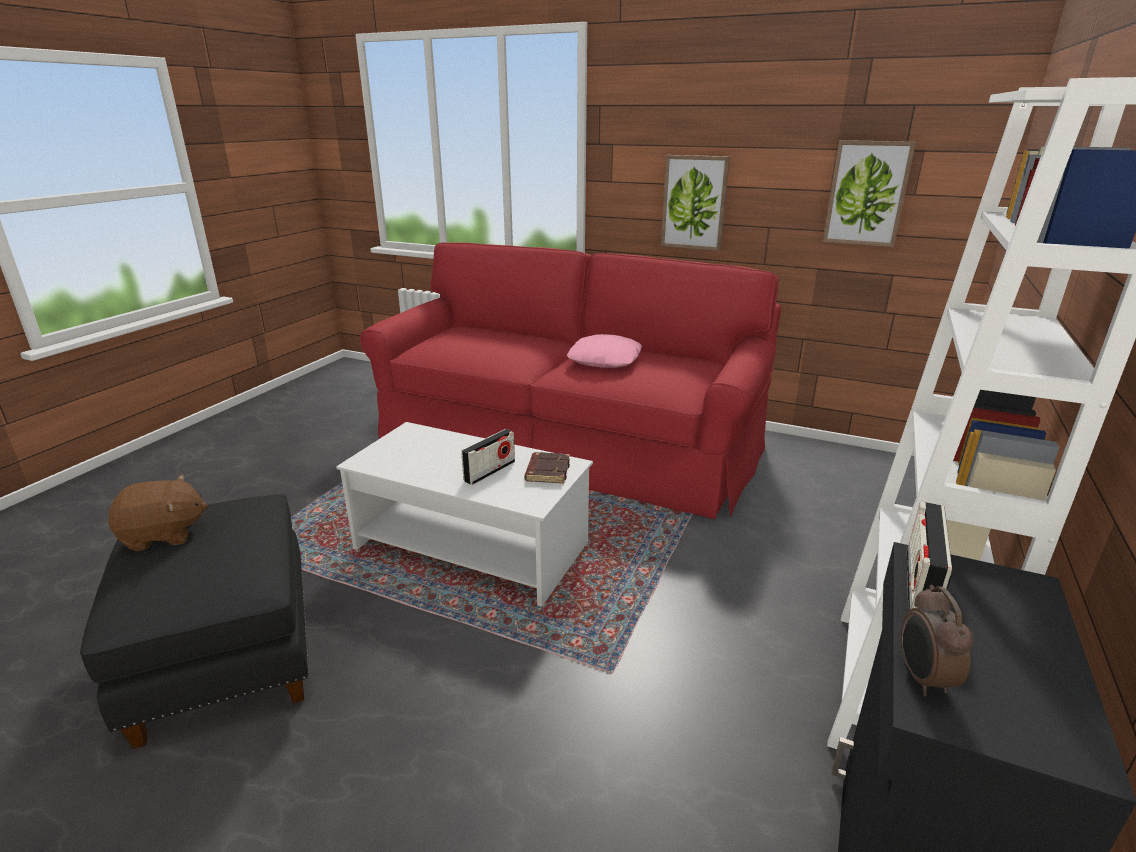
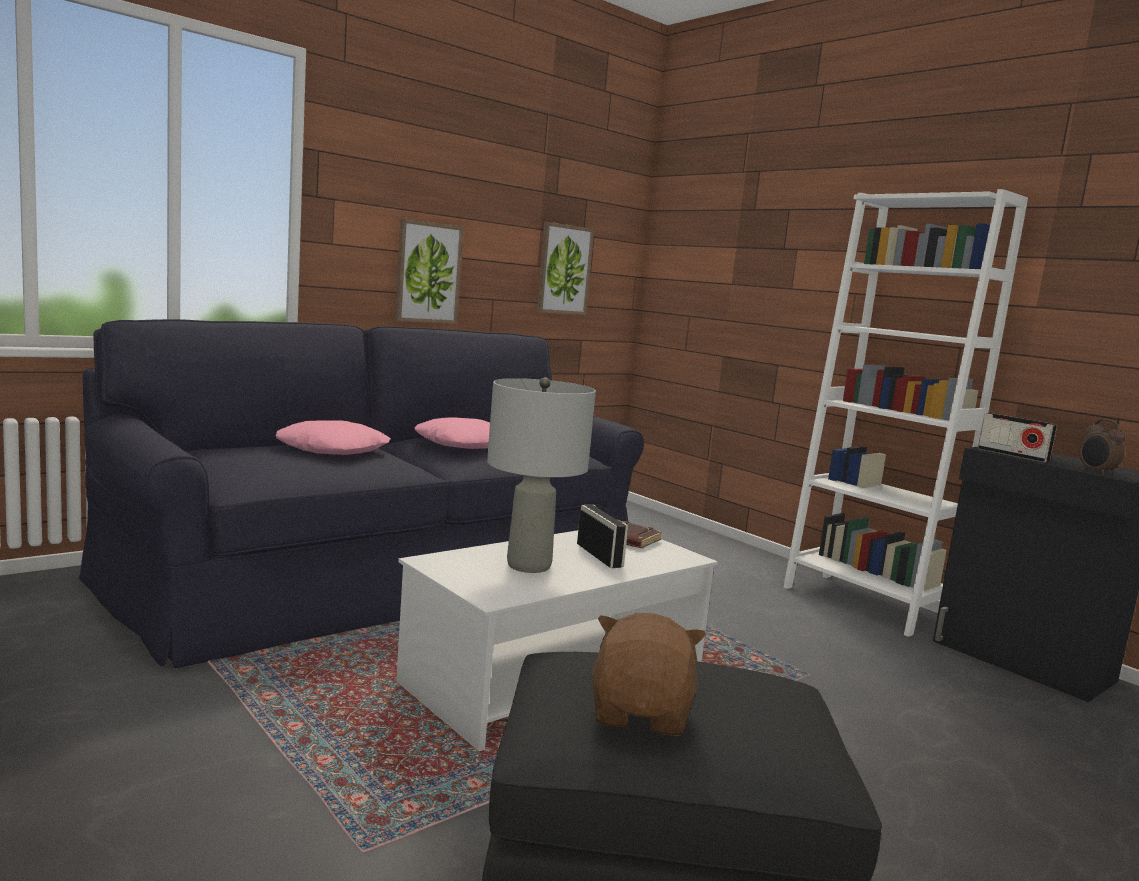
camera: 65 degrees left, 15 degrees down
red sofa [360,242,781,519] -> black sofa [79,319,644,668]
alarm clock [901,585,973,696] -> alarm clock turned 45 degrees clockwise [1079,419,1125,475]
none -> pink pillow [275,421,391,455]
none -> grey table lamp [487,377,596,573]

